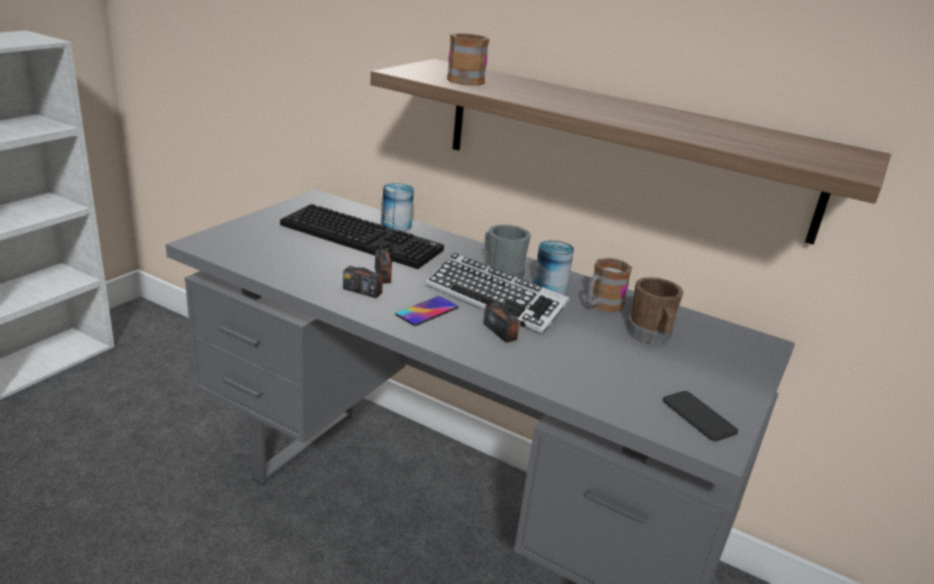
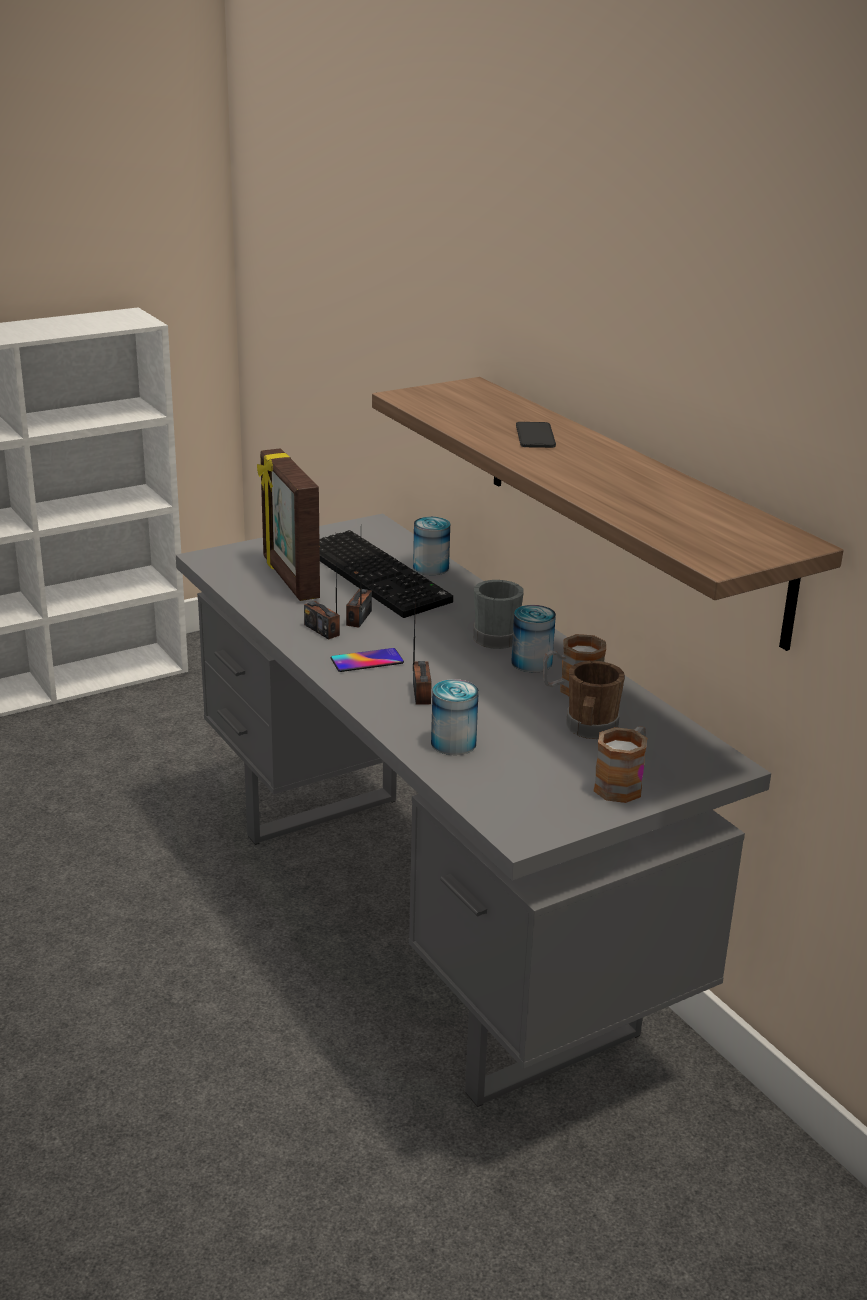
camera: 30 degrees right, 0 degrees up
keyboard [425,253,570,335] -> none
mug [447,33,489,86] -> mug moved to [593,727,647,803]
phone [663,391,738,441] -> phone moved to [516,422,556,448]
none -> picture frame [257,448,320,601]
none -> can [431,679,479,755]

